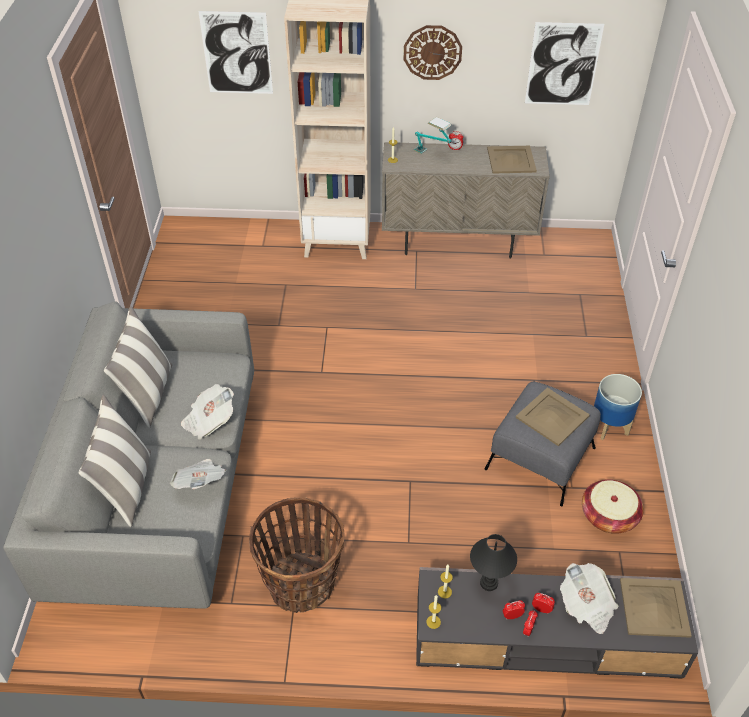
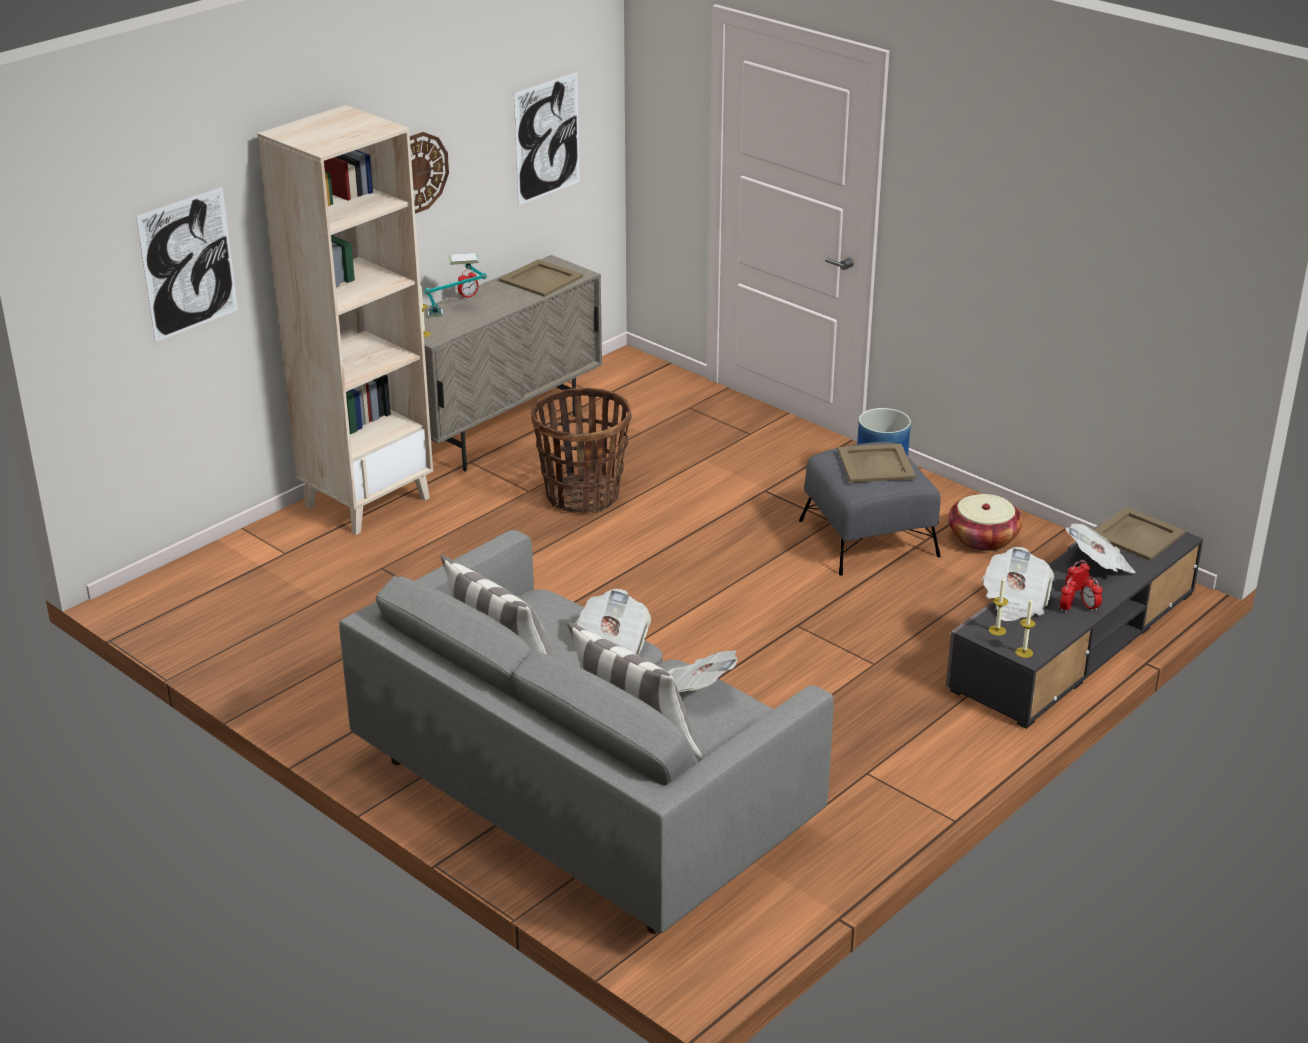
camera: 50 degrees left, 15 degrees down
basket [249,497,344,613] -> basket moved to [531,388,632,514]
black table lamp [470,534,517,591] -> newspaper [982,547,1054,621]

